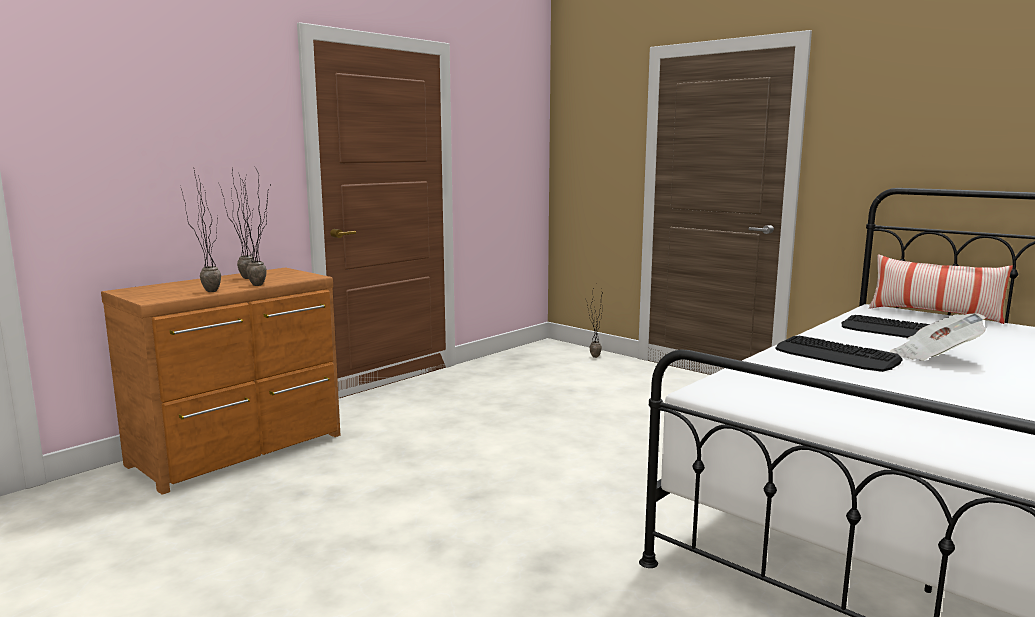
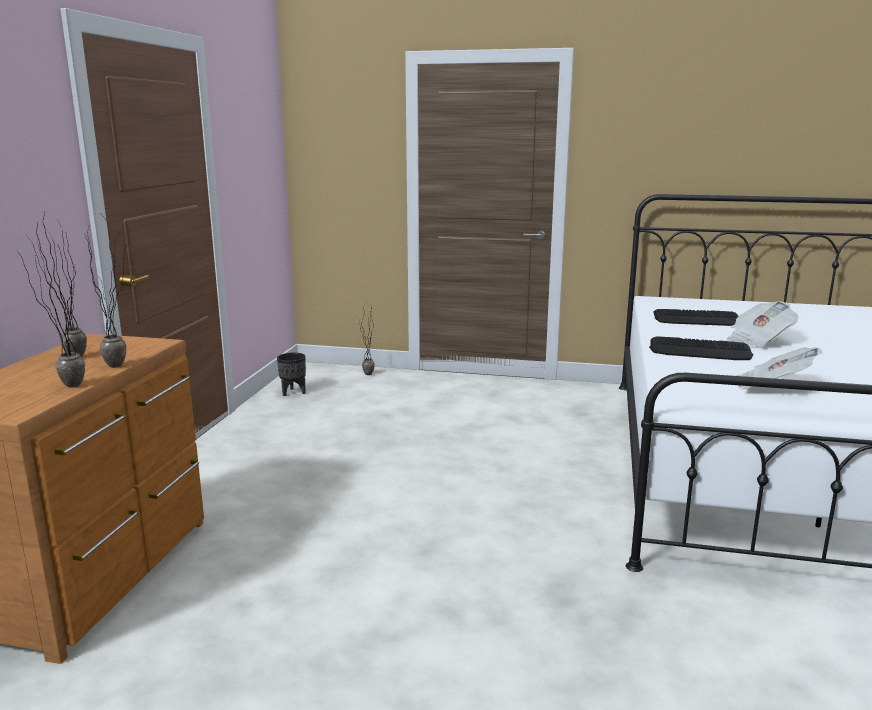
camera: 30 degrees left, 5 degrees up
pillow [869,254,1013,324] -> none
none -> black planter [277,353,306,396]
none -> newspaper [736,347,822,389]

